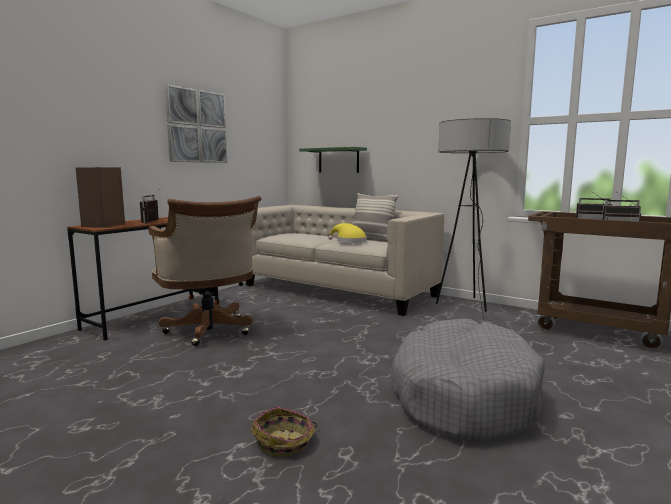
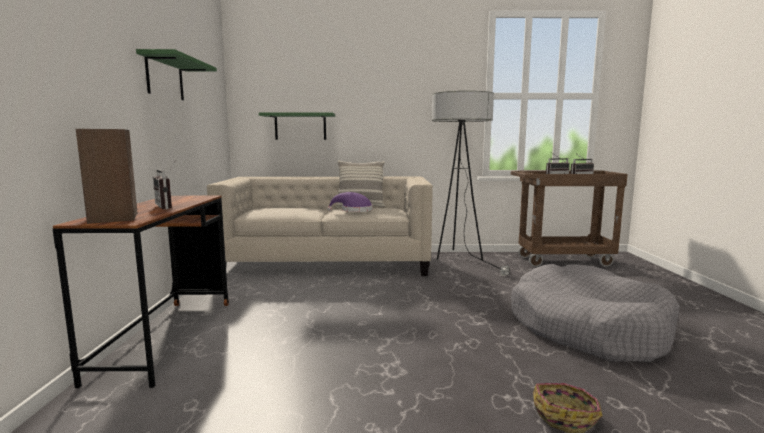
camera: 35 degrees left, 0 degrees up
office chair [149,196,262,346] -> none
picture [165,85,227,163] -> green shelf [136,49,217,100]
yellow hat [328,223,367,243] -> purple hat [327,192,373,212]

